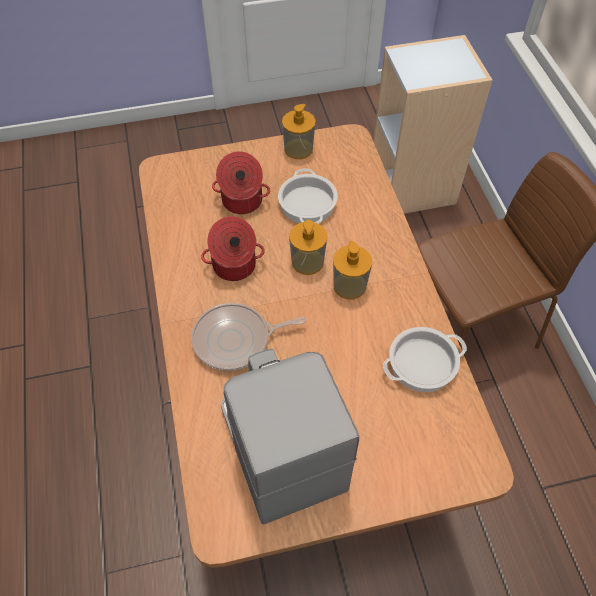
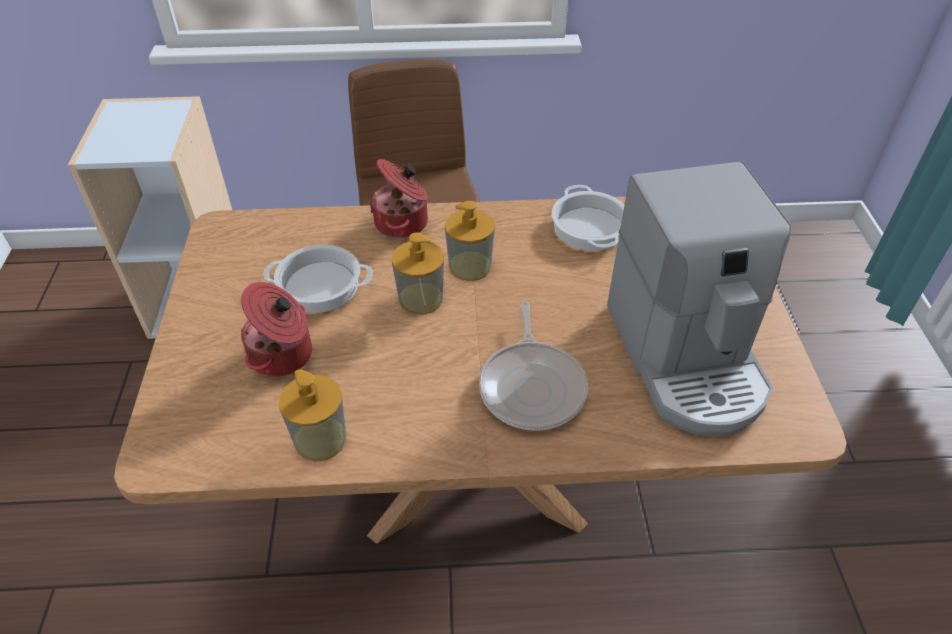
camera: 80 degrees left, 10 degrees down
cooking pot [201,216,265,281] -> cooking pot moved to [370,159,428,238]
coffee machine [221,349,359,524] -> coffee machine turned 90 degrees counterclockwise [607,162,792,437]
soap dispenser [282,104,316,159] -> soap dispenser moved to [279,369,346,462]

